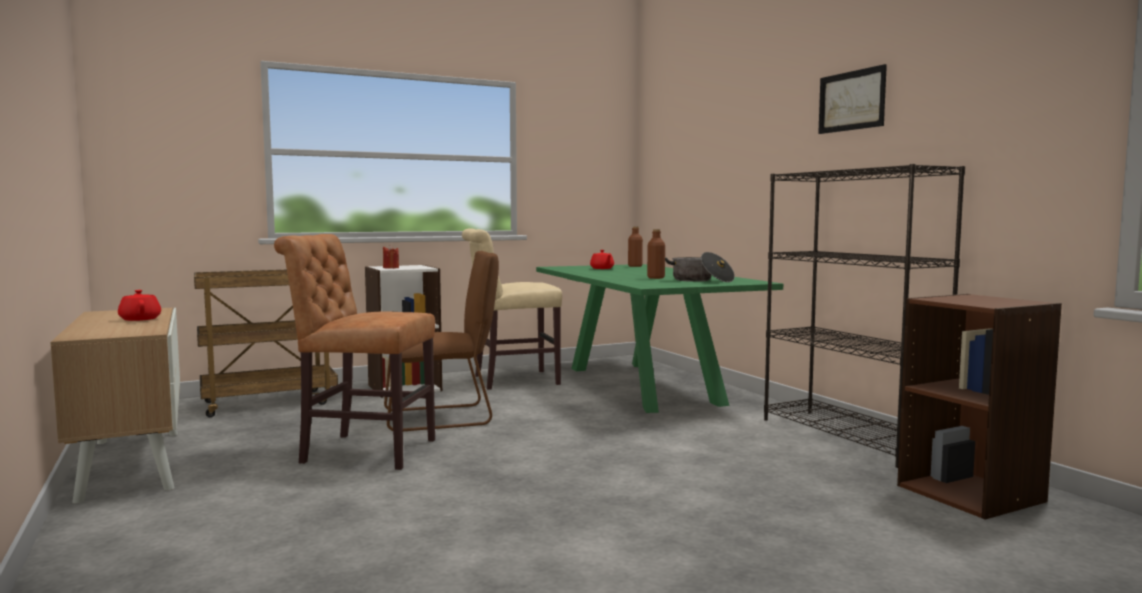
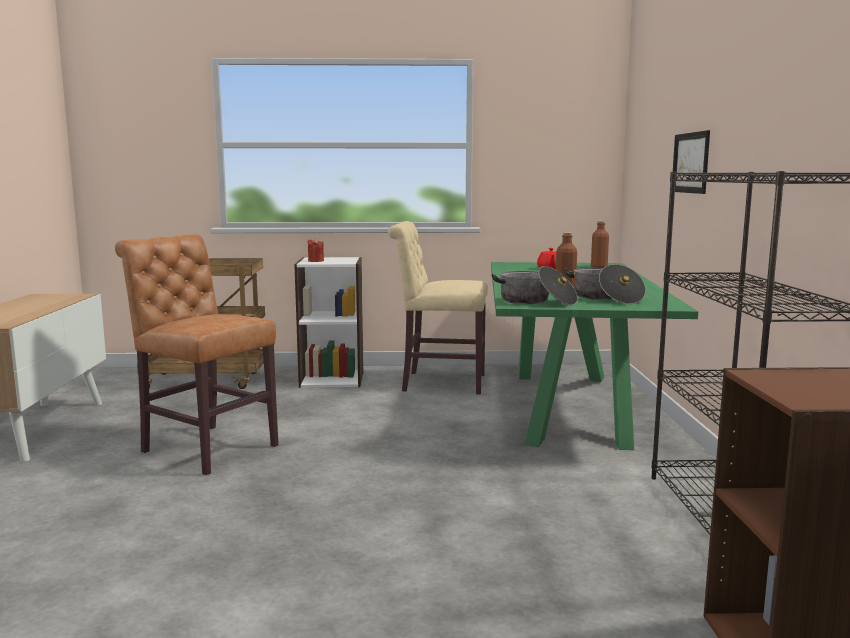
camera: 25 degrees right, 5 degrees up
red teapot [118,290,161,321] -> none
brown chair [384,251,499,431] -> none
picture [818,64,887,134] -> picture moved to [673,130,710,194]
none -> cooking pot [491,266,578,305]

